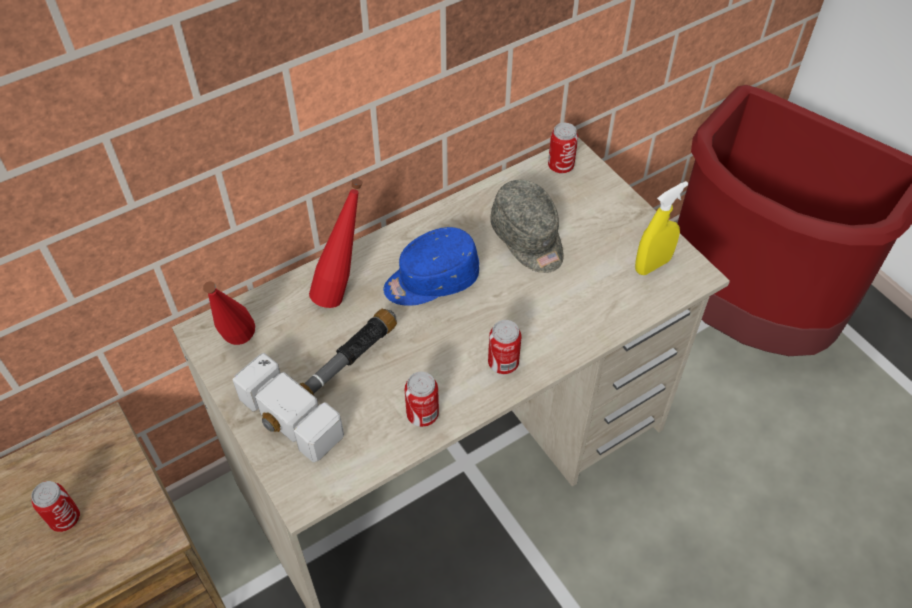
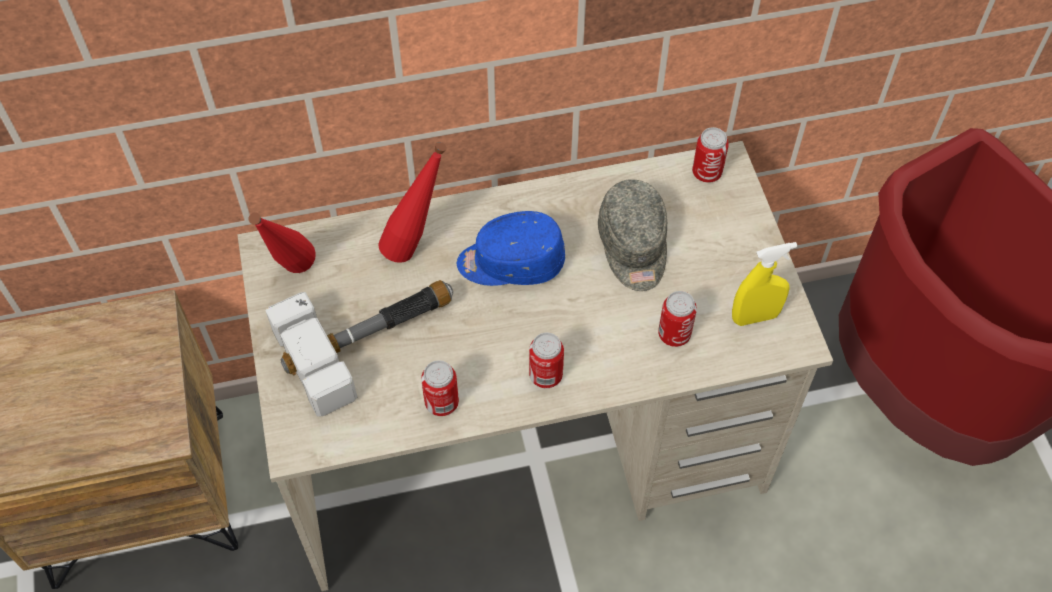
camera: 20 degrees right, 5 degrees up
can [31,481,80,532] -> can moved to [658,291,697,347]

